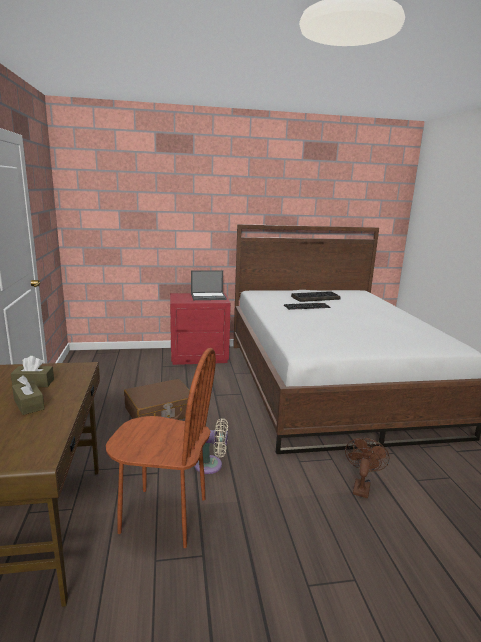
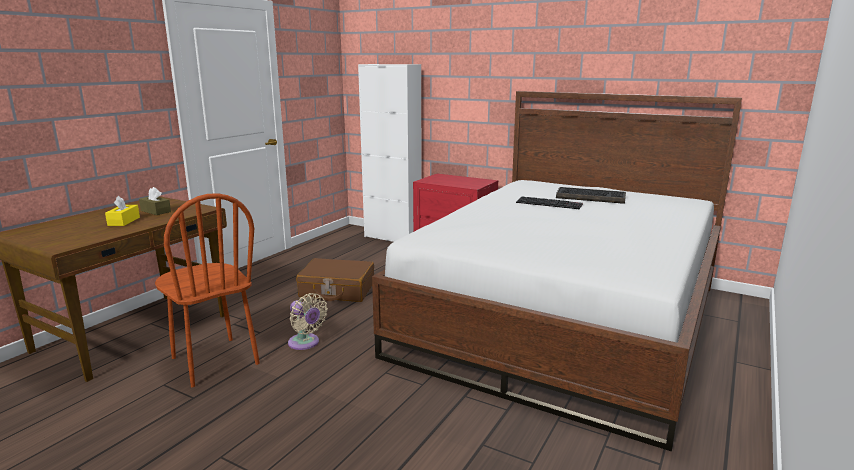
camera: 40 degrees right, 0 degrees up
brown tissue box [12,375,45,415] -> yellow tissue box [105,196,140,226]
laptop [191,270,227,300] -> none
brown fan [345,438,389,498] -> none
none -> white cabinet [358,64,422,242]

